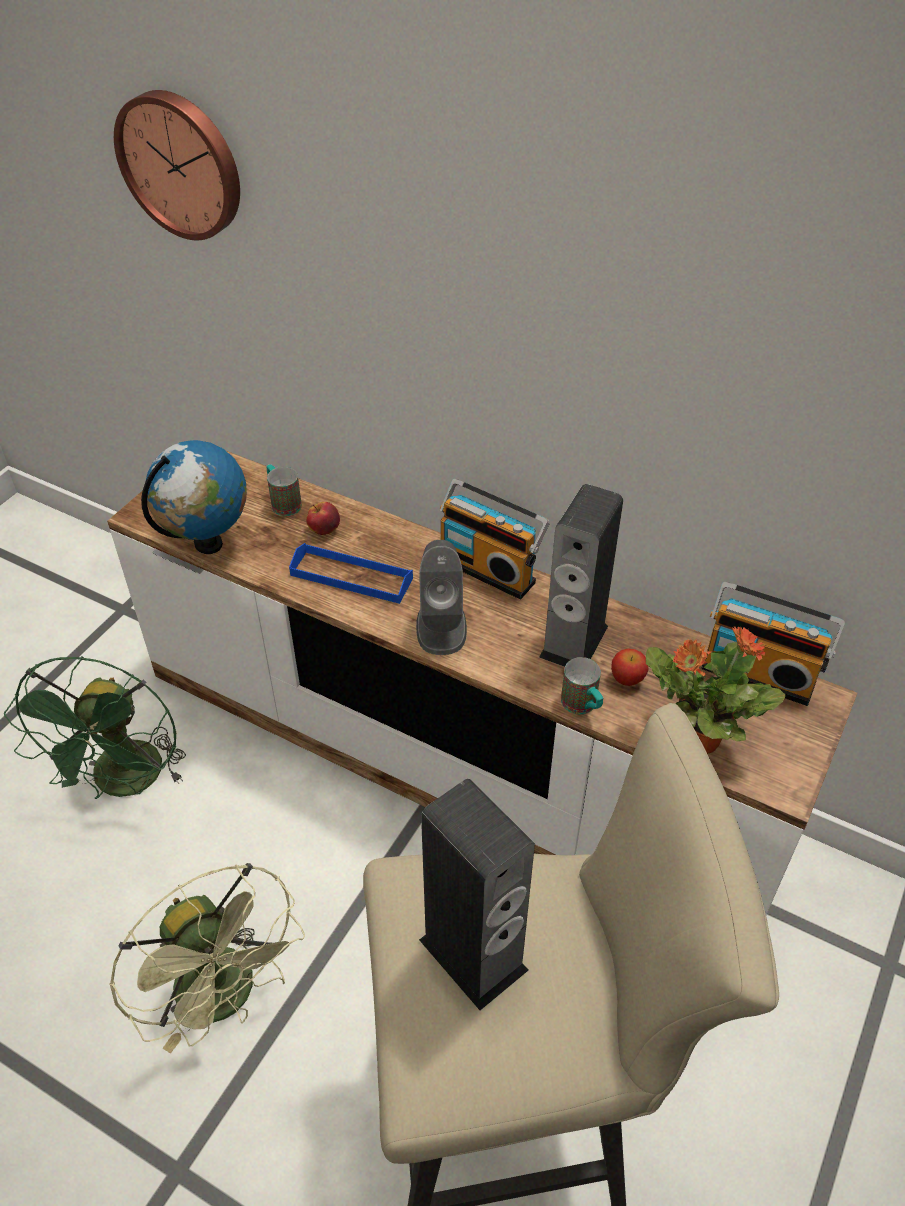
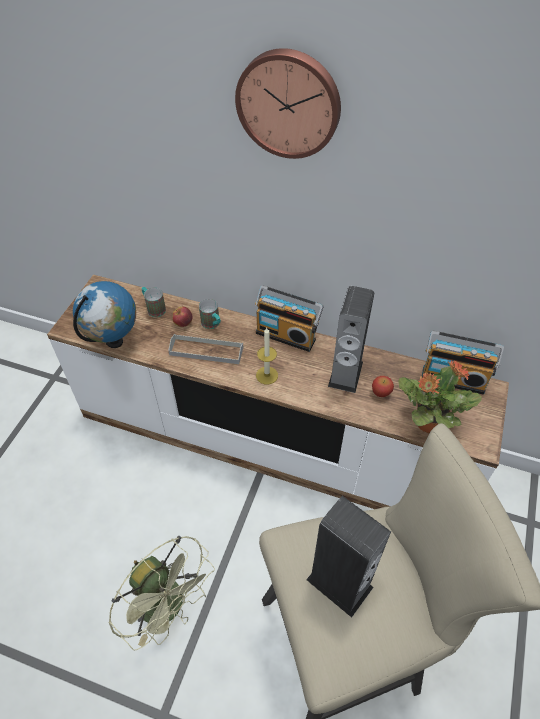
camera: 10 degrees left, 5 degrees up
green fan [4,656,186,799] -> none
wall clock [114,90,240,240] -> wall clock moved to [235,48,341,159]
blue tray [289,543,413,604] -> grey tray [168,334,243,364]
grey speaker [416,540,467,655] -> candle [256,328,278,384]
mug [561,657,603,714] -> mug moved to [199,299,221,329]

